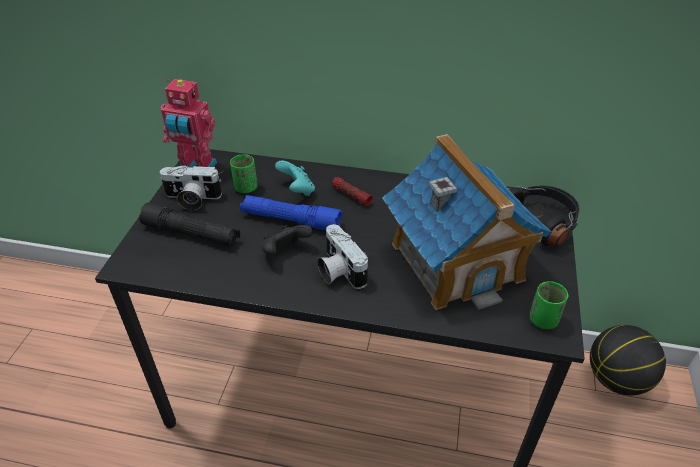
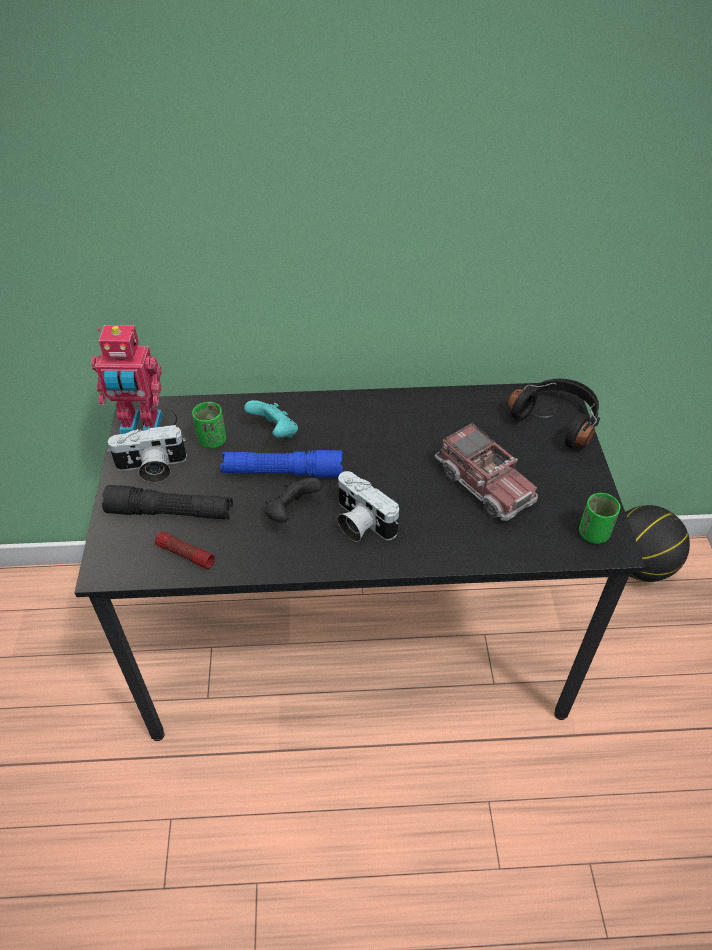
camera: 15 degrees left, 5 degrees up
flashlight [332,177,373,206] -> flashlight moved to [155,532,215,569]
toy house [382,134,552,310] -> toy truck [435,423,538,521]

